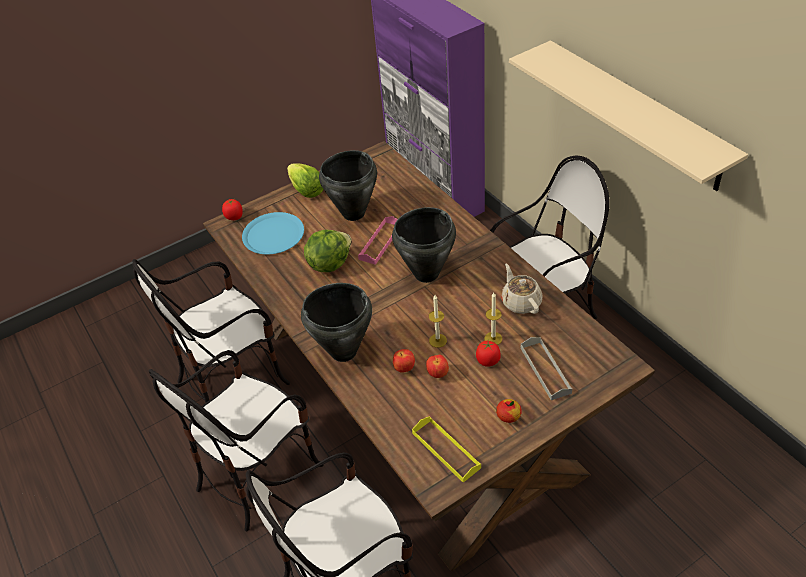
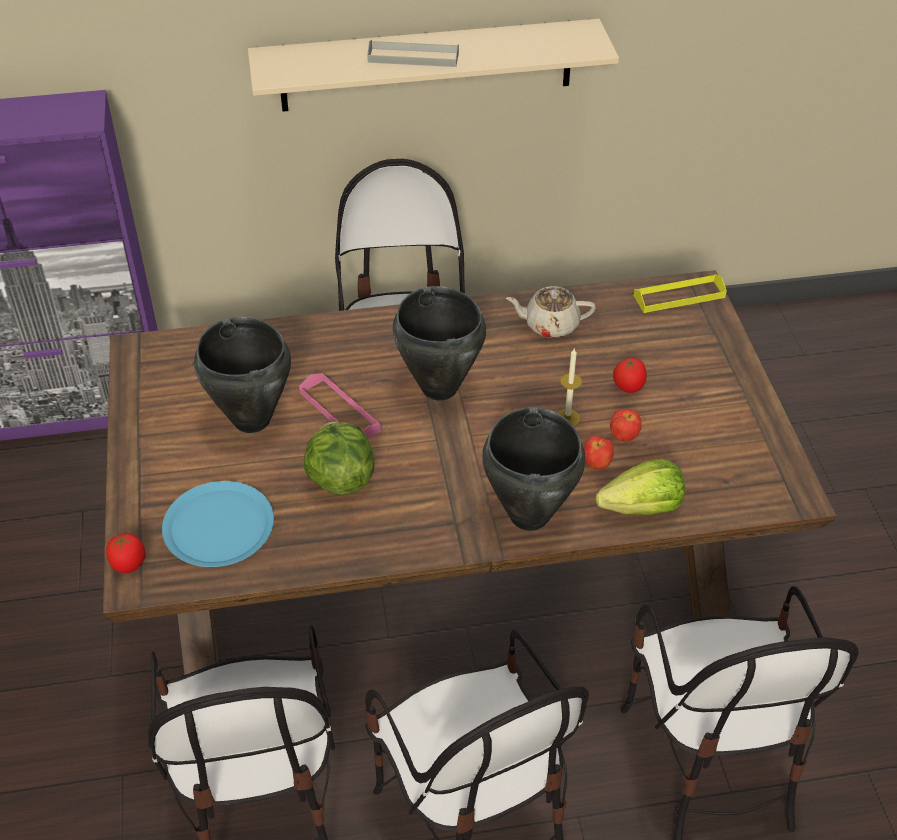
camera: 70 degrees left, 0 degrees up
lettuce [287,164,324,198] -> lettuce moved to [596,459,685,515]
yellow tray [412,416,481,483] -> yellow tray moved to [634,274,727,313]
candle [484,293,502,345] -> none
apple [496,399,522,423] -> none
grey tray [521,337,572,400] -> grey tray moved to [367,40,459,67]

